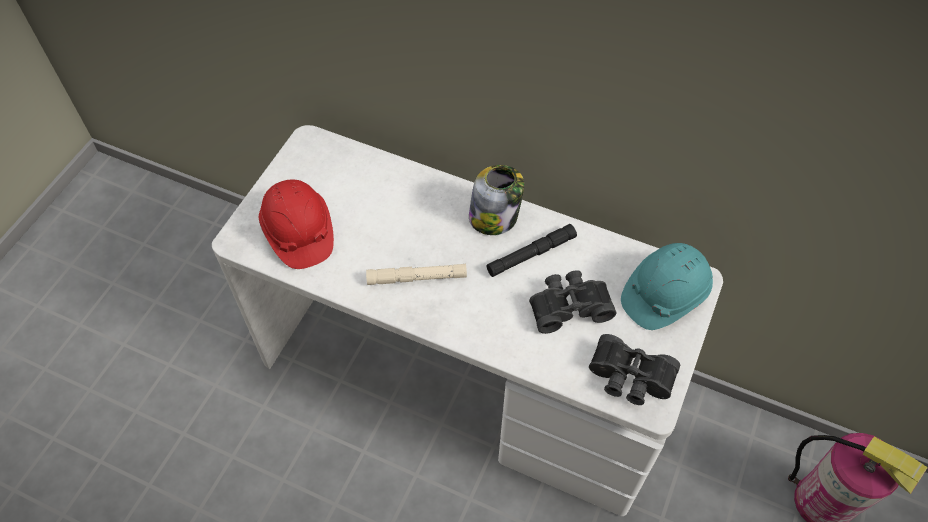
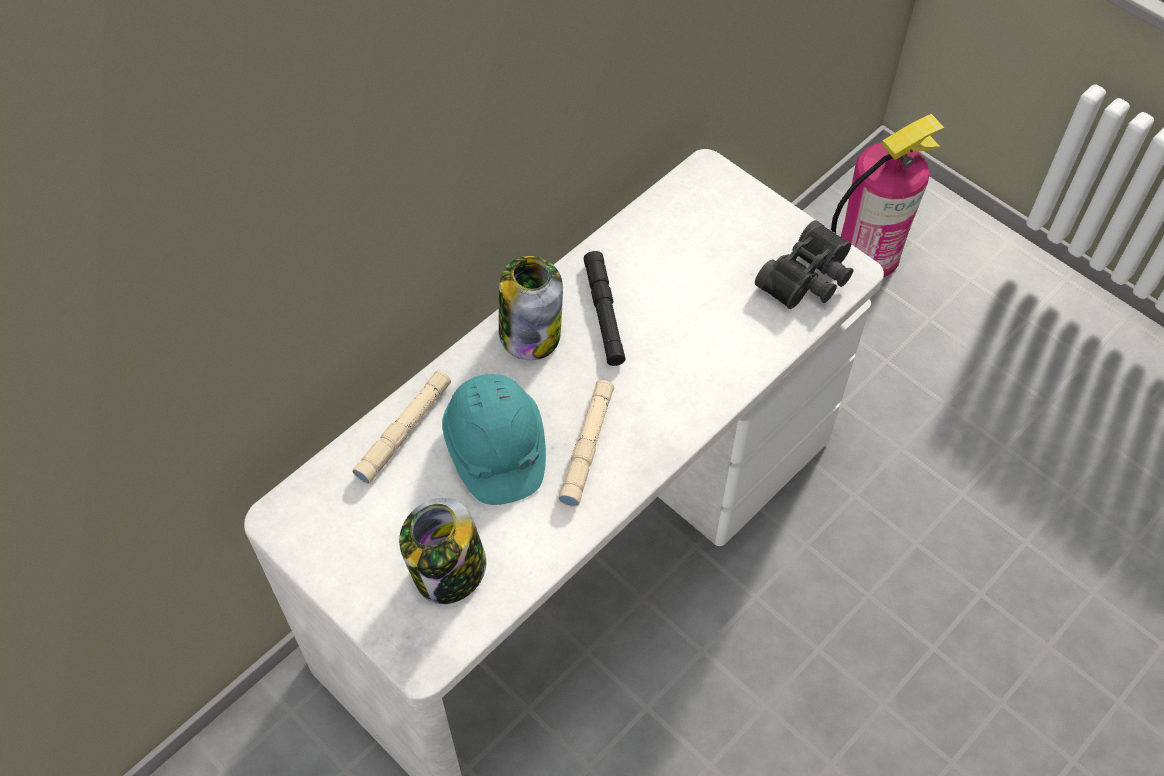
camera: 70 degrees left, 0 degrees up
red hard hat [259,179,334,269] -> jar [399,498,486,604]
black binoculars [529,270,617,334] -> none
turquoise hard hat [621,243,713,330] -> turquoise hard hat moved to [442,374,546,505]
none -> beige flashlight [352,370,451,484]

